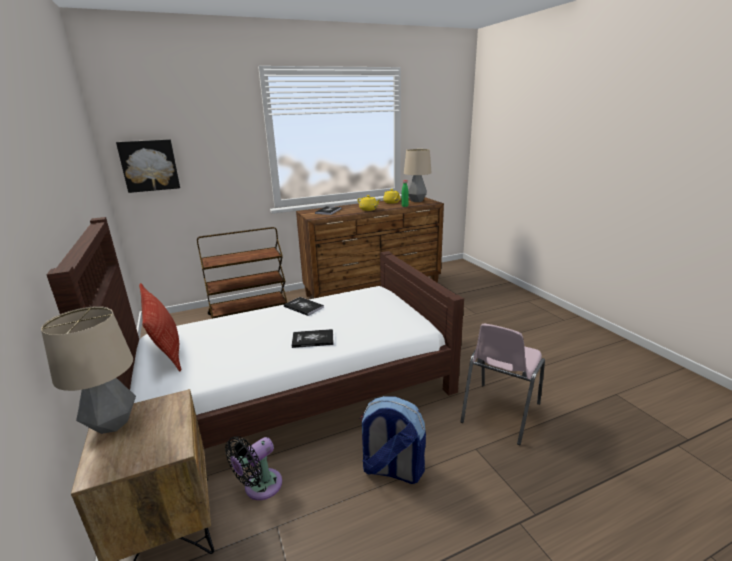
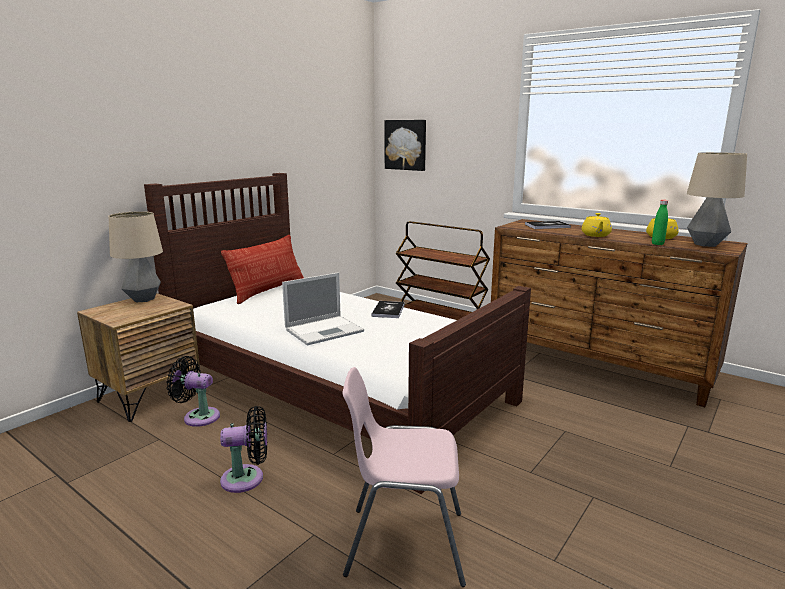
camera: 60 degrees right, 5 degrees down
book [292,329,334,348] -> laptop [282,272,364,345]
backpack [360,396,426,484] -> black fan [220,406,267,493]

